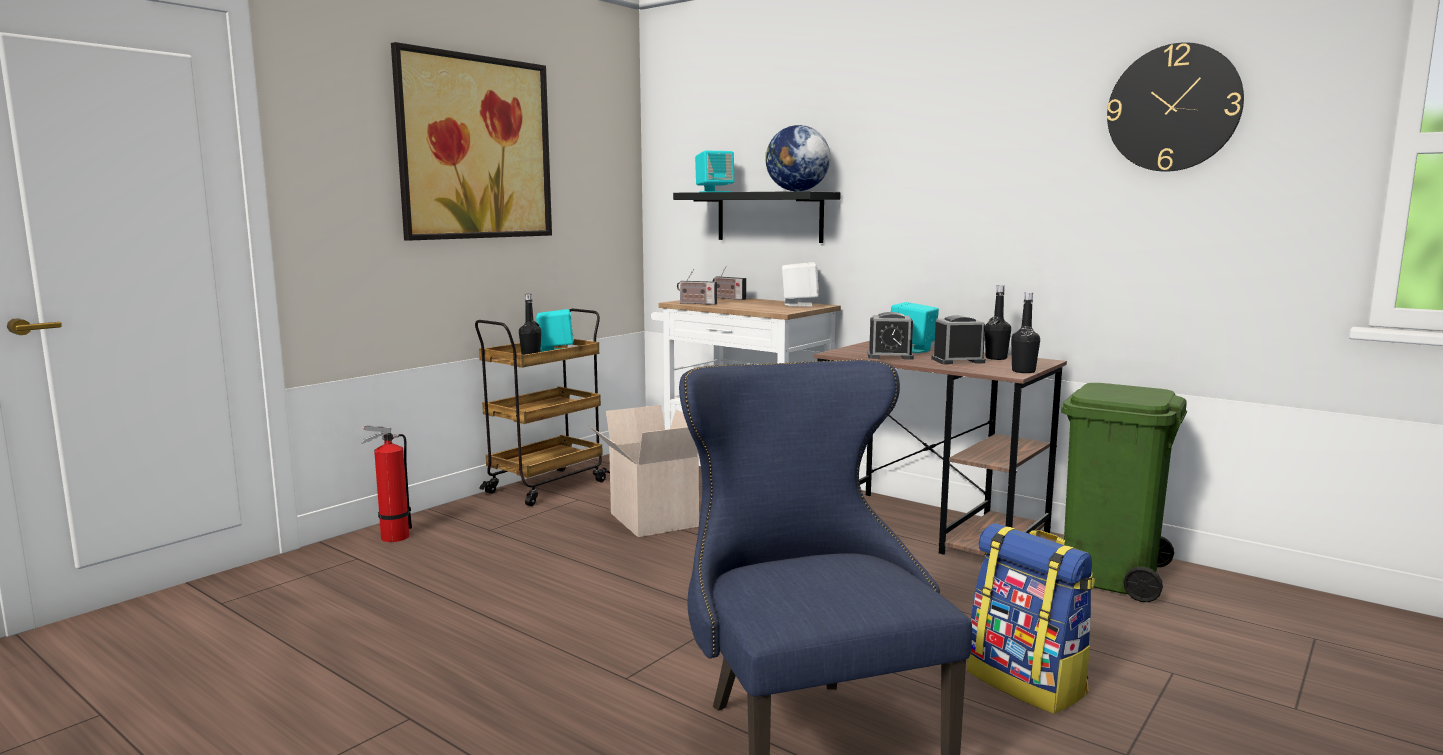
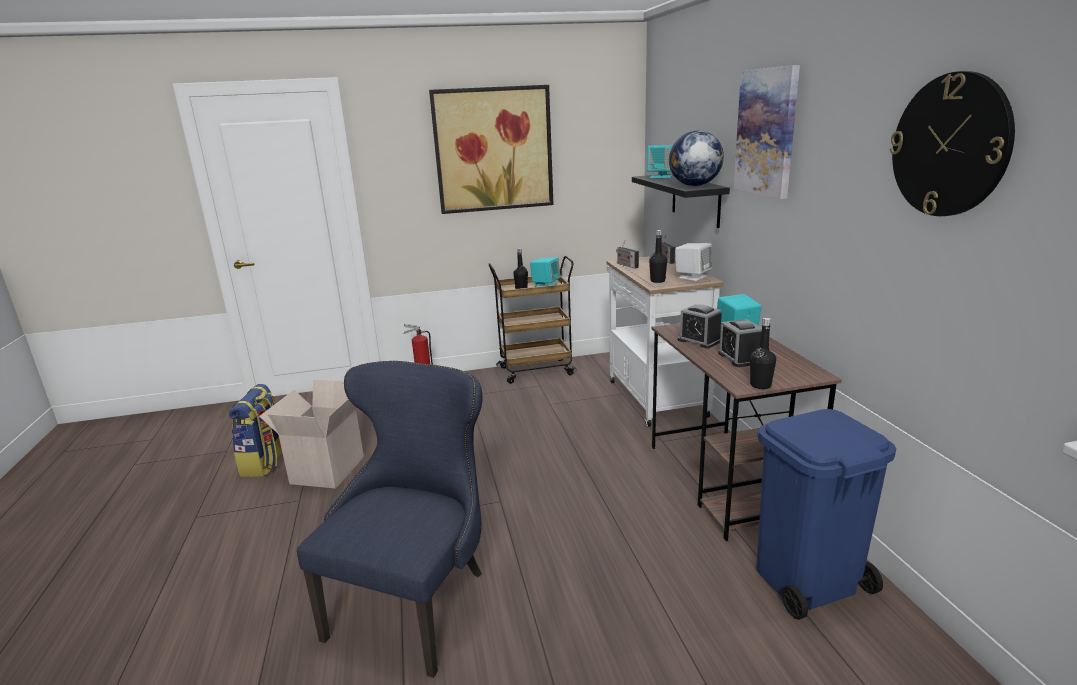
camera: 40 degrees right, 10 degrees up
cardboard box [589,405,699,537] -> cardboard box moved to [259,380,364,489]
alarm clock [931,315,985,364] -> alarm clock turned 135 degrees counterclockwise [718,319,762,367]
backpack [967,523,1095,714] -> backpack moved to [229,384,282,477]
black bottle [985,285,1011,360] -> black bottle moved to [649,230,667,283]
green trash can [1061,383,1187,602] -> blue trash can [756,409,896,620]
none -> picture [733,65,800,199]

